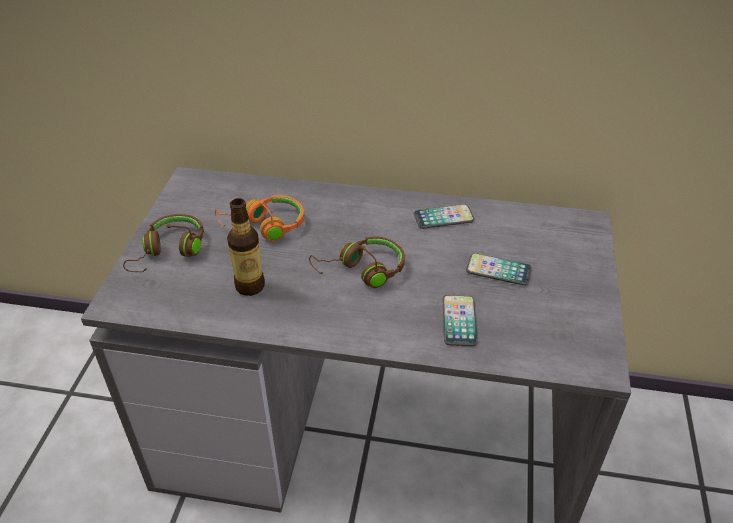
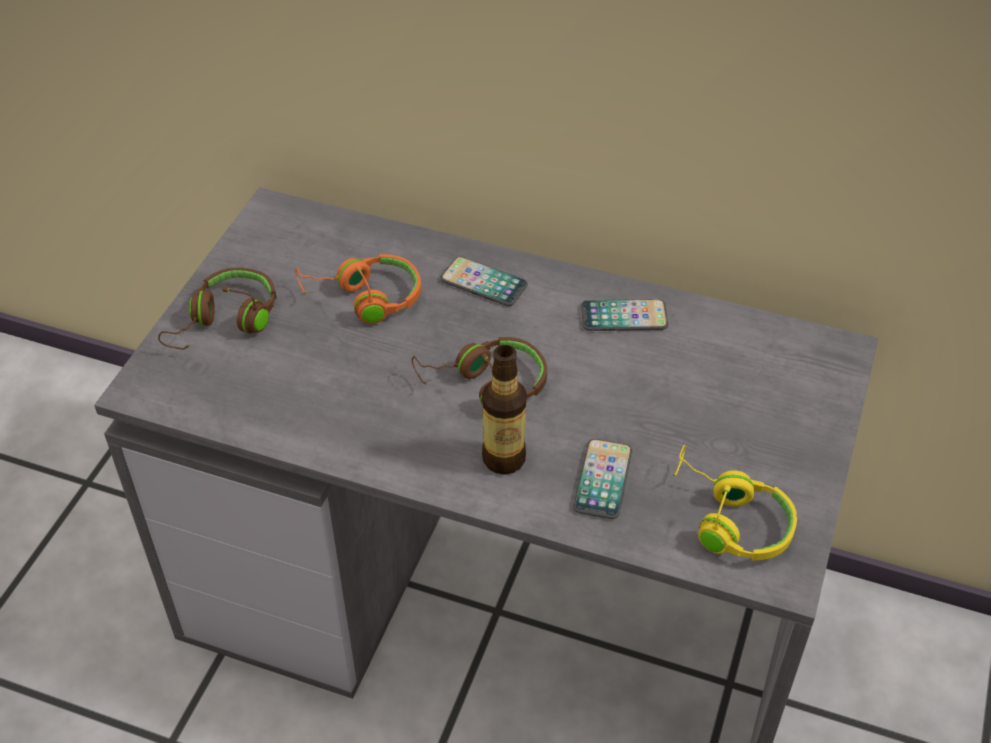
camera: 10 degrees right, 5 degrees up
bottle [227,198,265,296] -> bottle moved to [482,345,527,475]
phone [466,253,532,285] -> phone moved to [440,257,528,306]
none -> yellow headphones [673,445,797,561]

